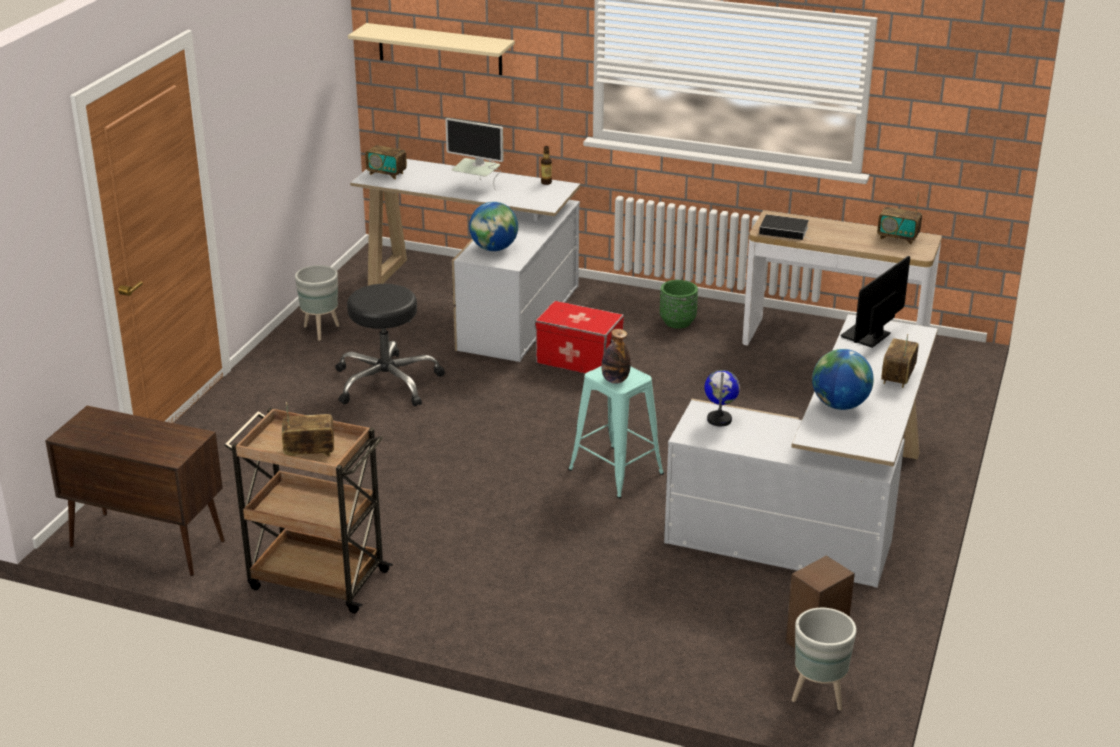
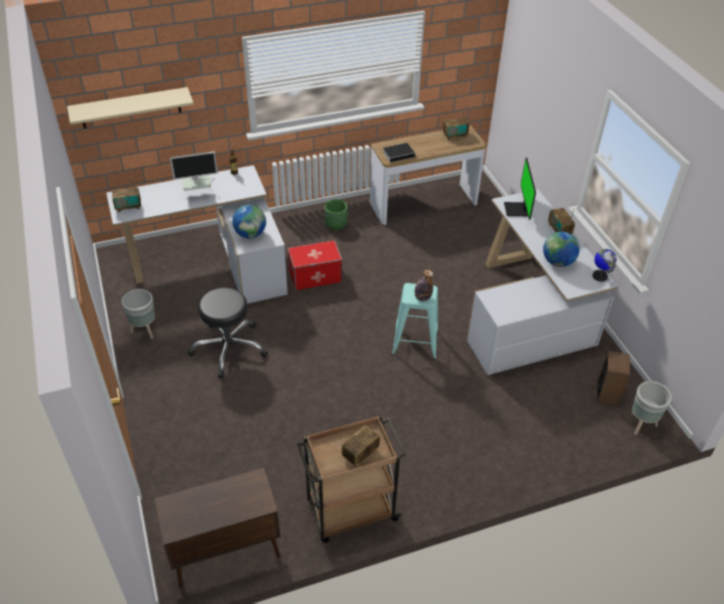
camera: 40 degrees left, 15 degrees up
globe [704,370,740,426] -> globe moved to [592,249,616,282]

